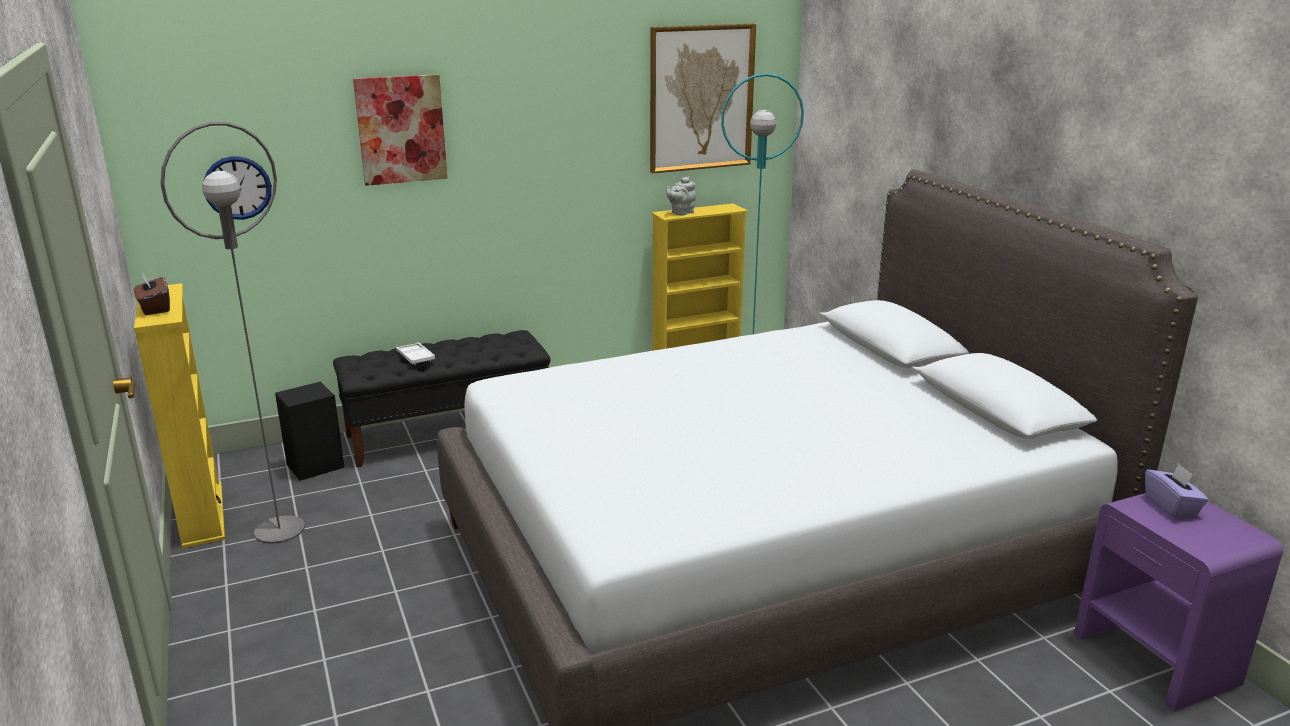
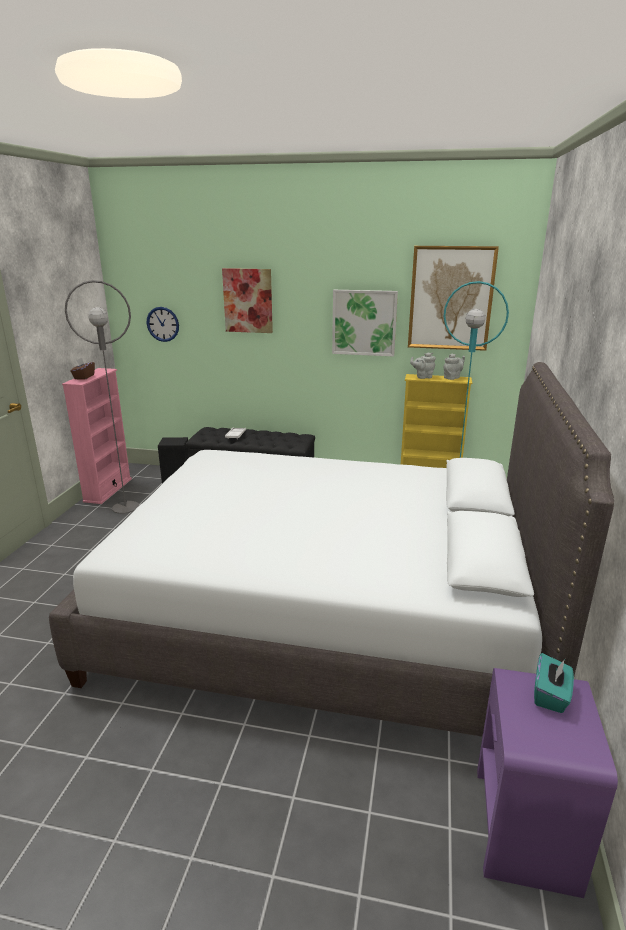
camera: 35 degrees right, 0 degrees up
yellow bookcase [134,284,225,548] -> pink bookcase [62,368,132,504]
purple tissue box [1145,464,1208,518] -> turquoise tissue box [534,653,574,713]
none -> picture [332,290,398,357]
none -> grey teapot [444,353,465,380]

